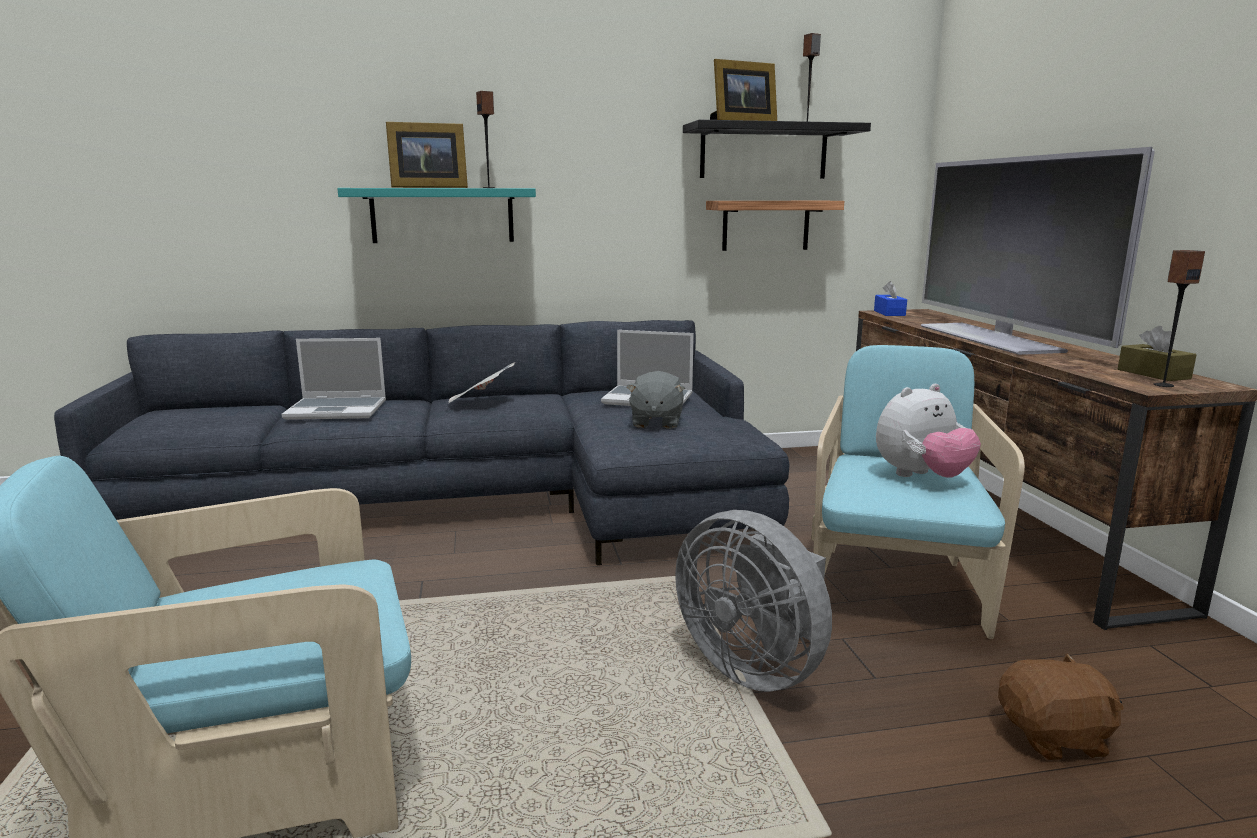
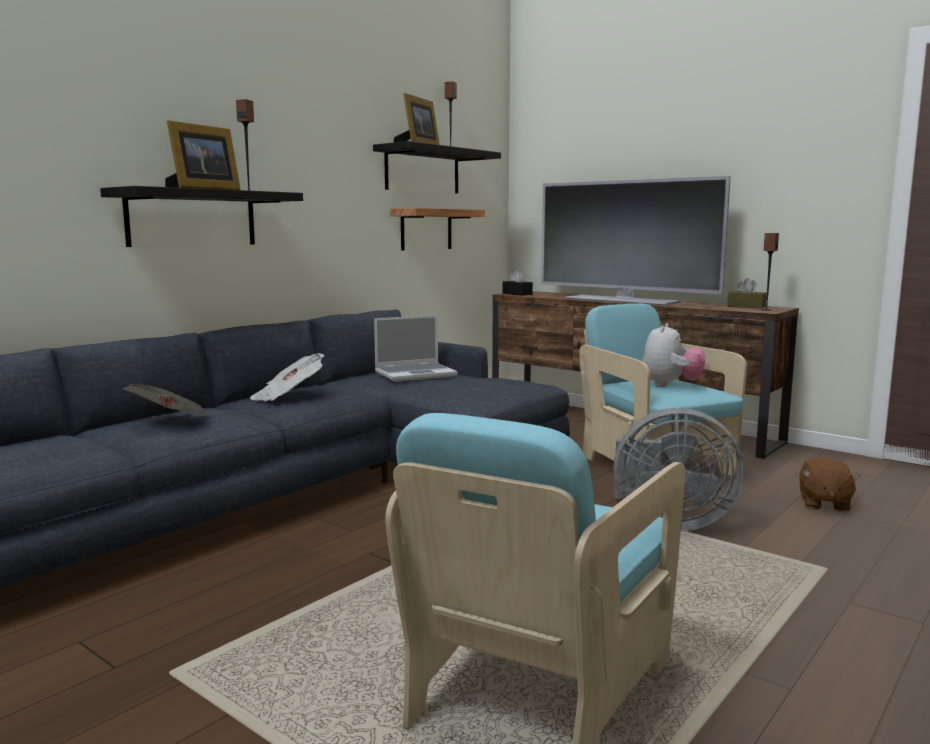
camera: 40 degrees left, 5 degrees down
laptop [281,338,386,420] -> newspaper [122,384,213,414]
turquoise shelf [337,188,536,243] -> black shelf [100,186,303,247]
grey plush toy [626,371,685,429] -> none
blue tissue box [874,281,907,316] -> black tissue box [502,270,533,296]
brown plush toy [998,653,1124,760] -> brown plush toy turned 150 degrees clockwise [799,457,860,512]

